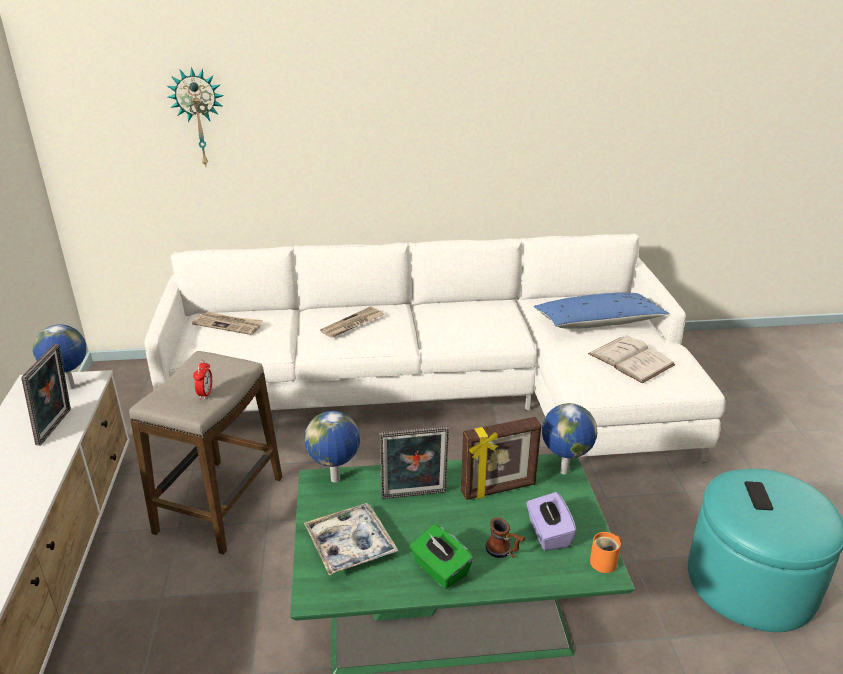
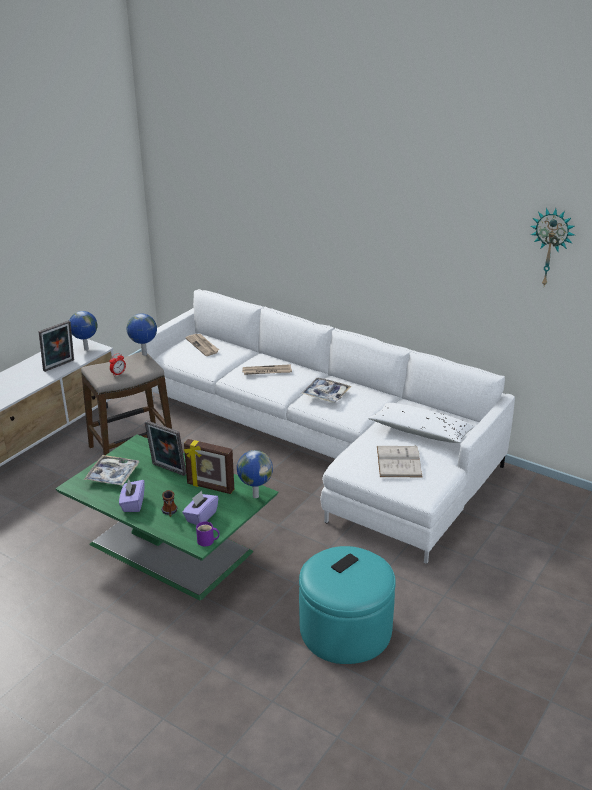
camera: 40 degrees right, 0 degrees up
wall clock [167,67,224,167] -> wall clock moved to [530,208,575,286]
globe [305,411,360,483] -> globe moved to [126,314,157,356]
green tissue box [410,524,473,589] -> purple tissue box [119,479,145,512]
blue pillow [534,292,669,328] -> white pillow [368,403,475,443]
orange mug [590,532,622,573] -> purple mug [196,521,219,547]
none -> tray [301,378,351,403]

